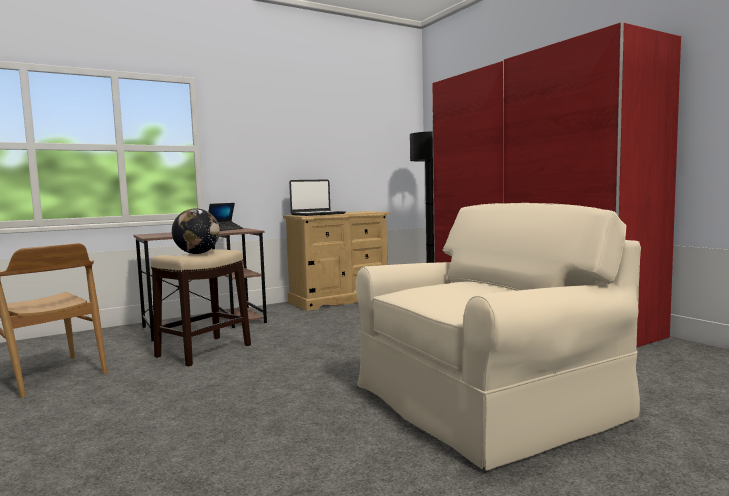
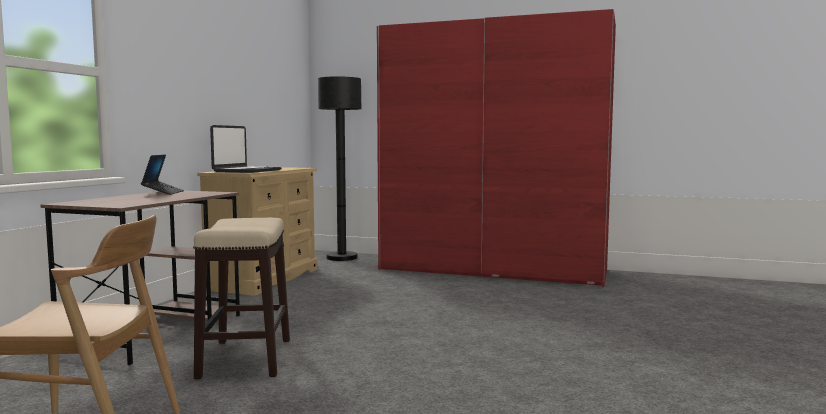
camera: 40 degrees left, 0 degrees up
globe [172,208,220,254] -> none
beige armchair [356,203,641,471] -> none

